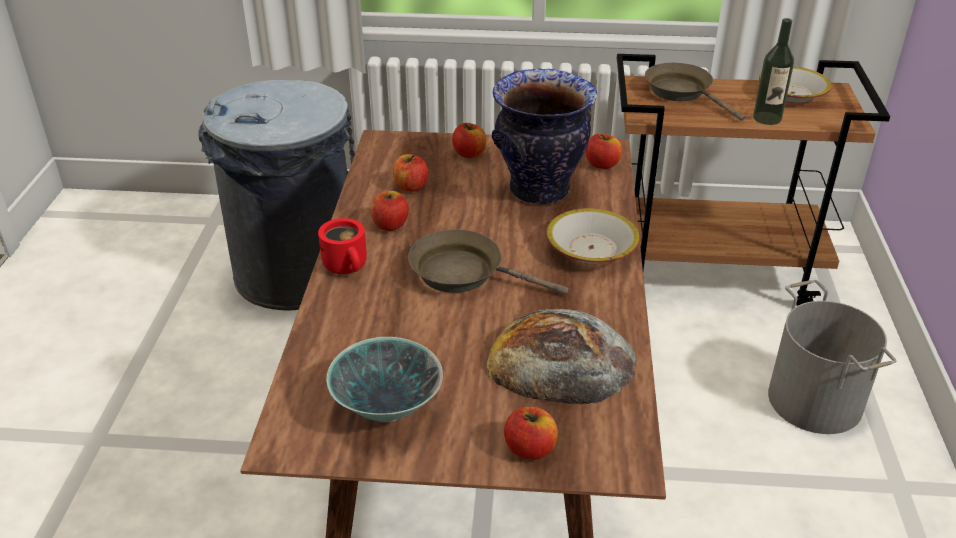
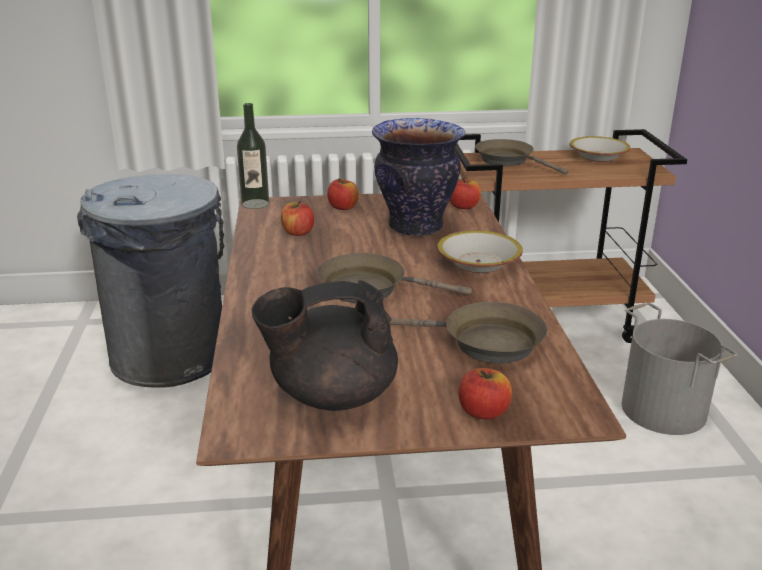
camera: 10 degrees left, 10 degrees down
red mug [318,218,367,274] -> none
bowl [326,337,443,422] -> black teapot [252,280,398,411]
apple [371,191,409,231] -> none
bread [486,309,637,404] -> brown frying pan [390,302,547,363]
bottle [753,18,794,125] -> bottle moved to [237,103,269,209]

